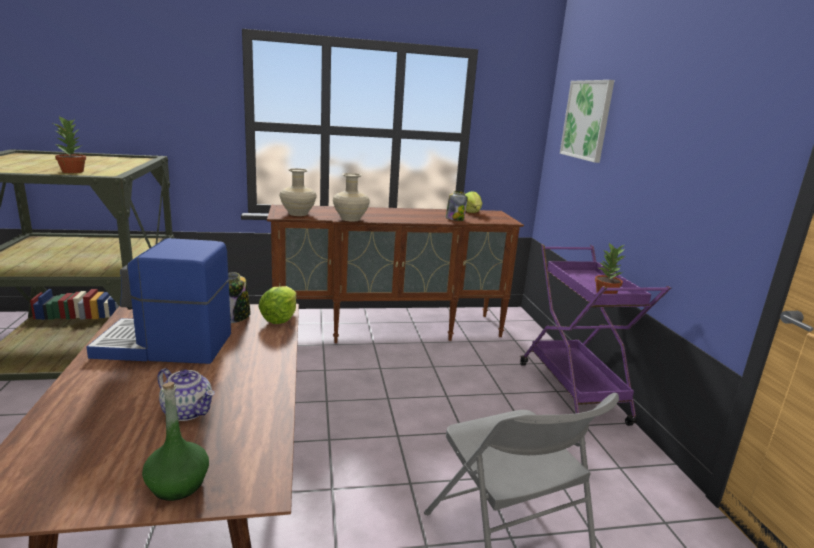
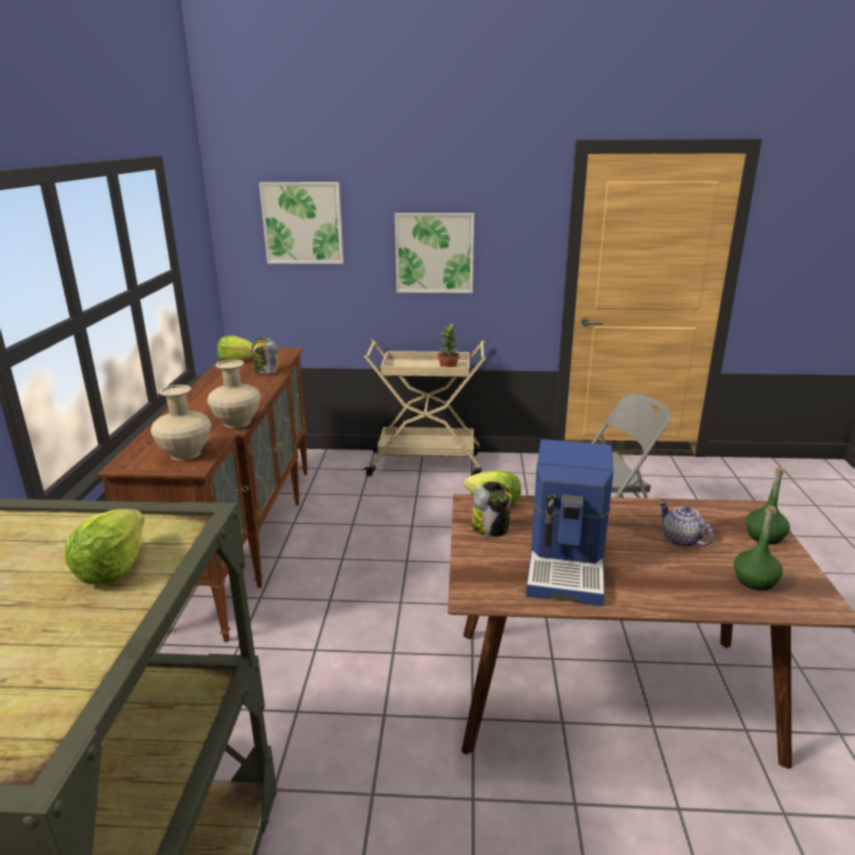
camera: 75 degrees left, 5 degrees up
potted plant [54,116,86,173] -> lettuce [64,509,145,584]
teapot [157,368,215,421] -> teapot turned 75 degrees counterclockwise [659,501,713,547]
purple cart [520,244,671,426] -> beige cart [362,339,487,476]
none -> picture [395,213,474,293]
none -> green bottle [734,506,783,590]

